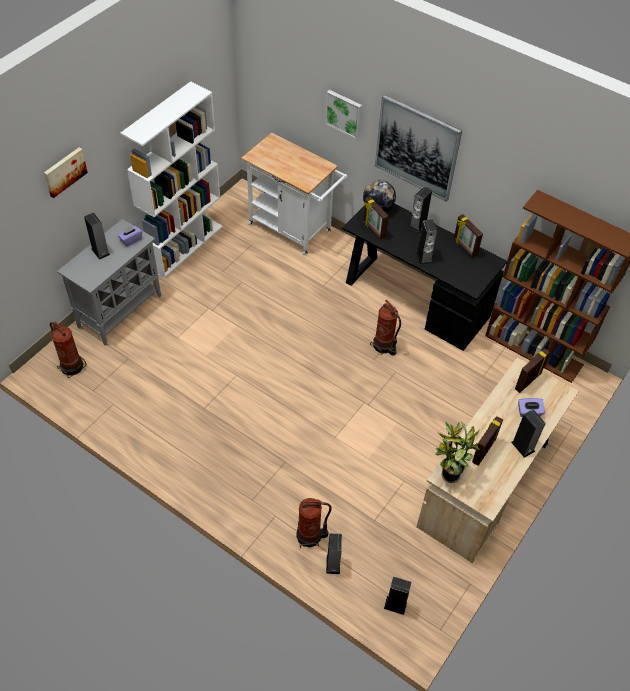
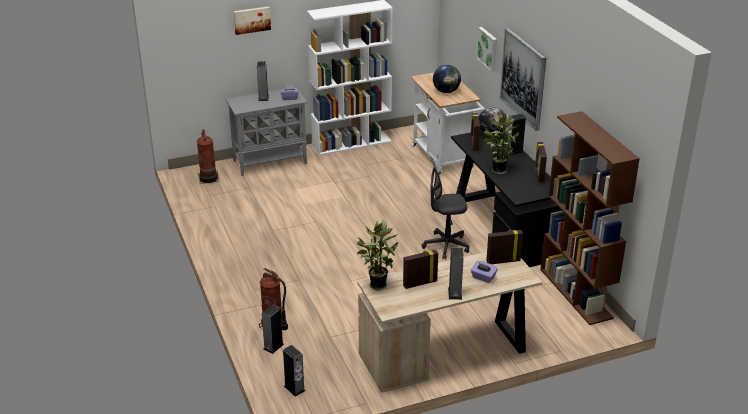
camera: 35 degrees right, 20 degrees down
fire extinguisher [370,300,401,356] -> grey office chair [422,157,469,260]
speaker [417,219,437,265] -> potted plant [483,112,519,174]
none -> globe [433,65,461,93]

